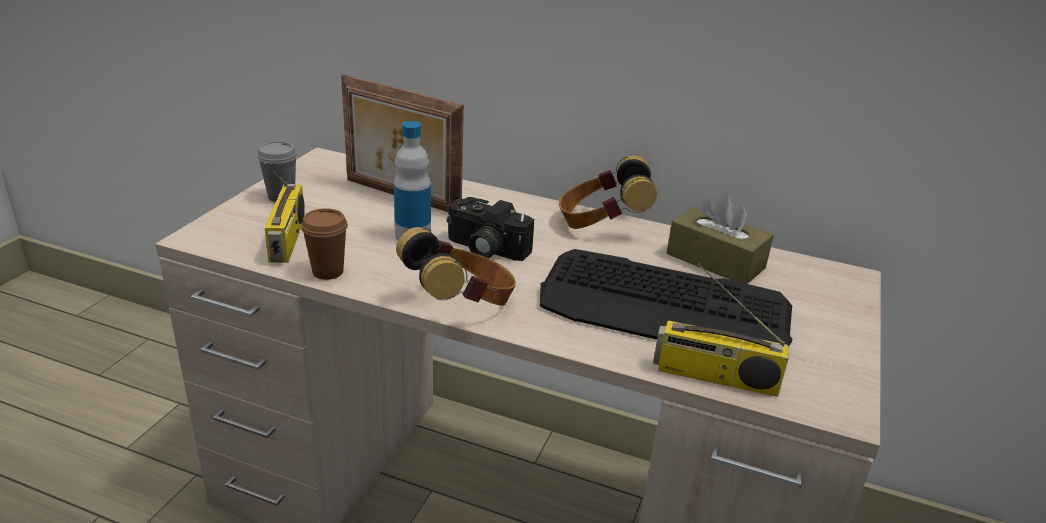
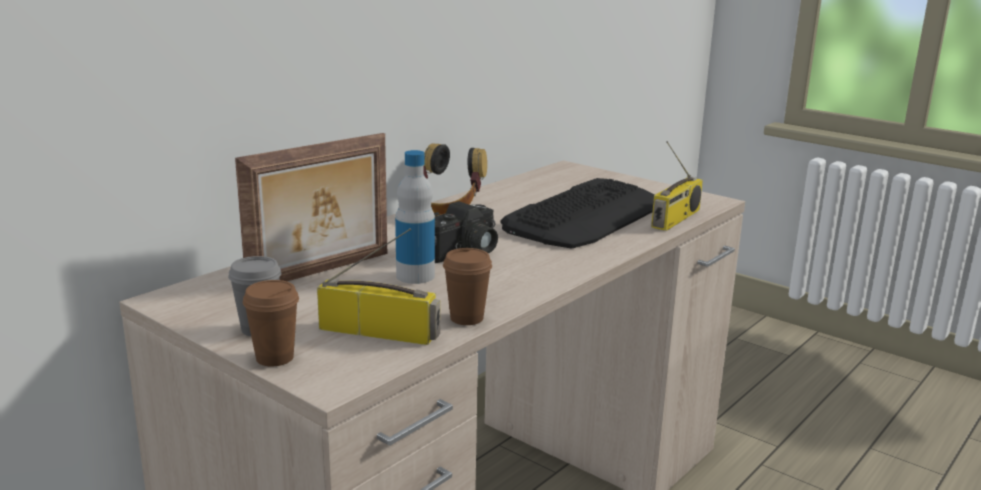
camera: 70 degrees left, 10 degrees down
headphones [396,227,516,306] -> none
brown tissue box [667,194,774,284] -> none
none -> brown cup [243,280,299,366]

